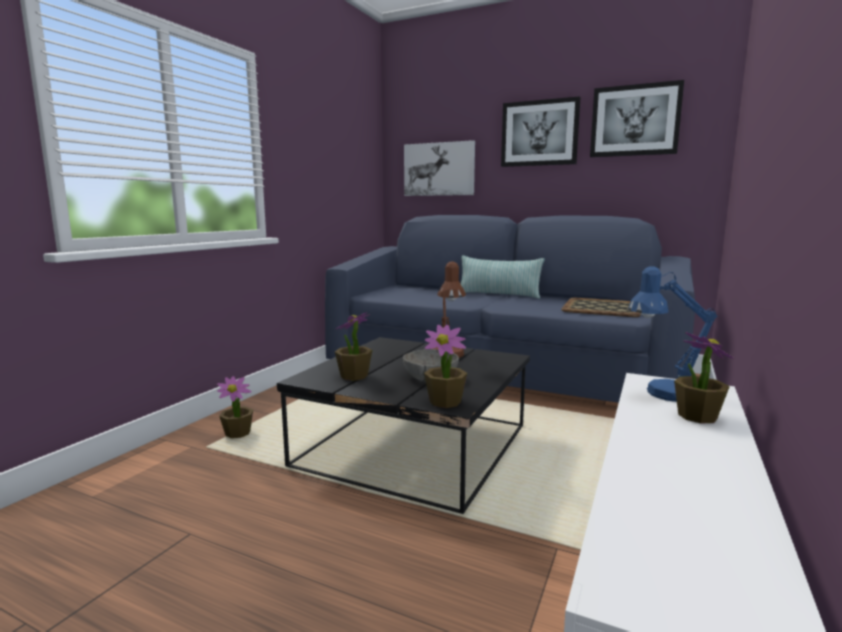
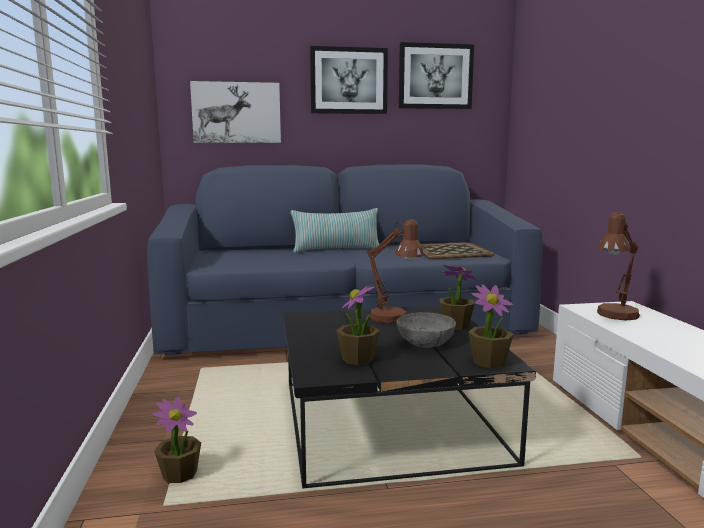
camera: 35 degrees left, 0 degrees up
blue table lamp [628,266,717,402] -> brown table lamp [597,212,640,320]
potted plant [674,332,734,423] -> potted plant moved to [440,265,477,330]

